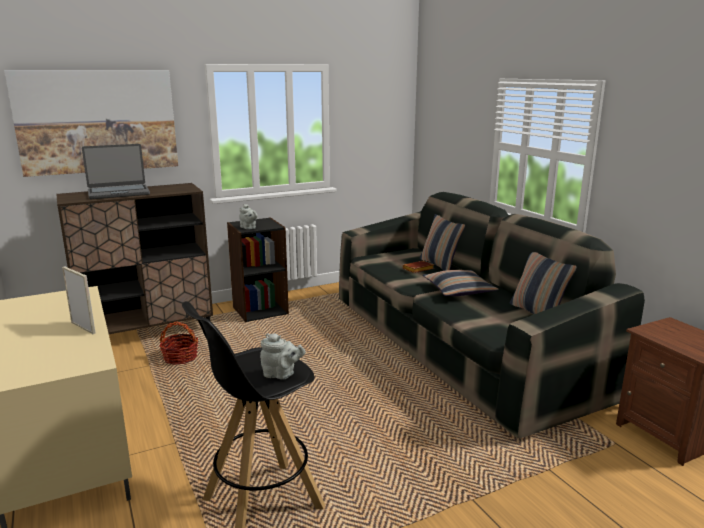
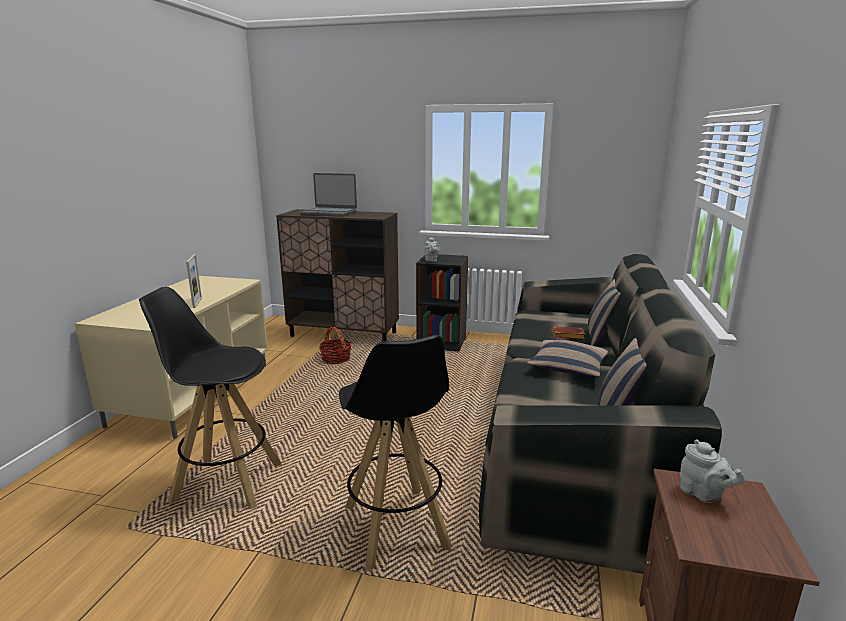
camera: 40 degrees right, 0 degrees up
picture [4,70,178,177] -> none
grey teapot [260,333,306,379] -> grey teapot moved to [680,439,745,503]
none -> black stool [339,335,452,572]

